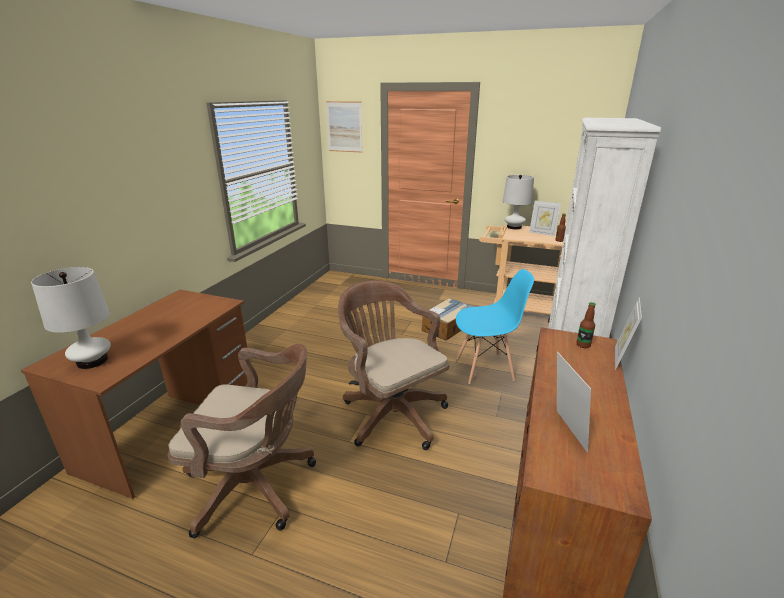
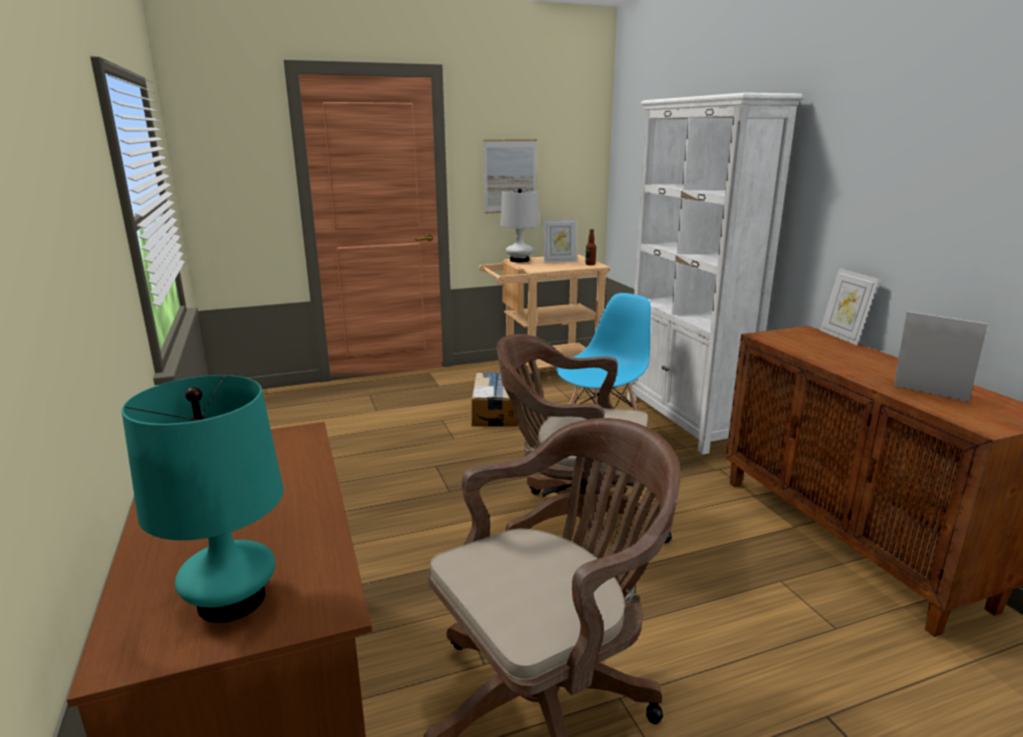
camera: 40 degrees left, 5 degrees down
white table lamp [31,267,111,369] -> turquoise table lamp [122,375,283,623]
picture [326,101,363,153] -> picture moved to [483,139,537,214]
bottle [576,302,596,348] -> none

